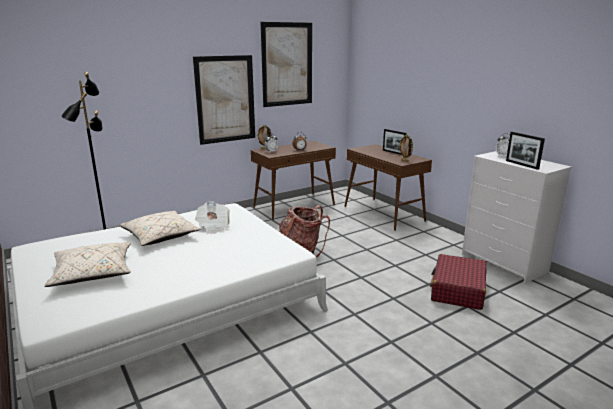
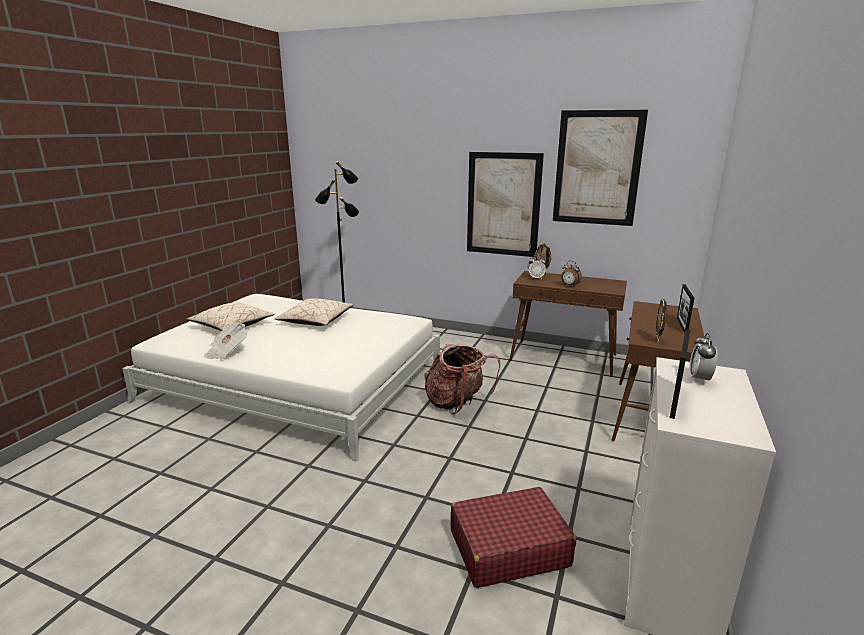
camera: 55 degrees right, 0 degrees up
newspaper [195,201,230,234] -> newspaper moved to [204,323,247,359]

